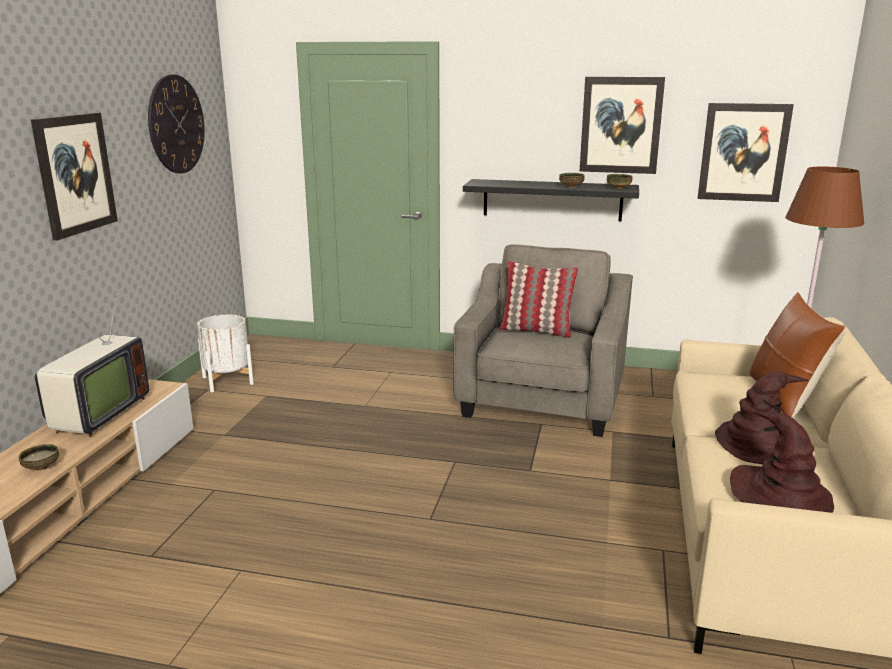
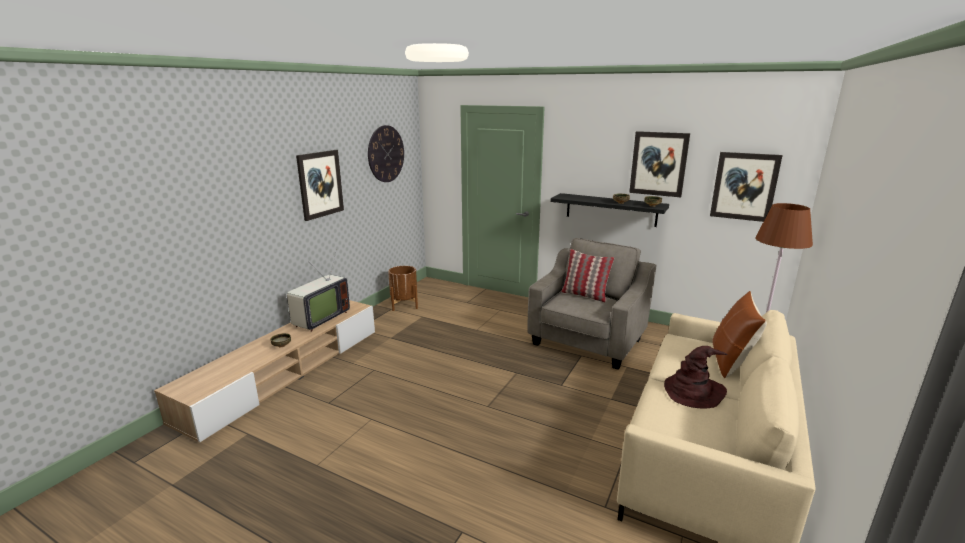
camera: 15 degrees right, 0 degrees up
white planter [197,314,254,392] -> brown planter [388,266,418,311]
brown hat [730,411,834,513] -> none

